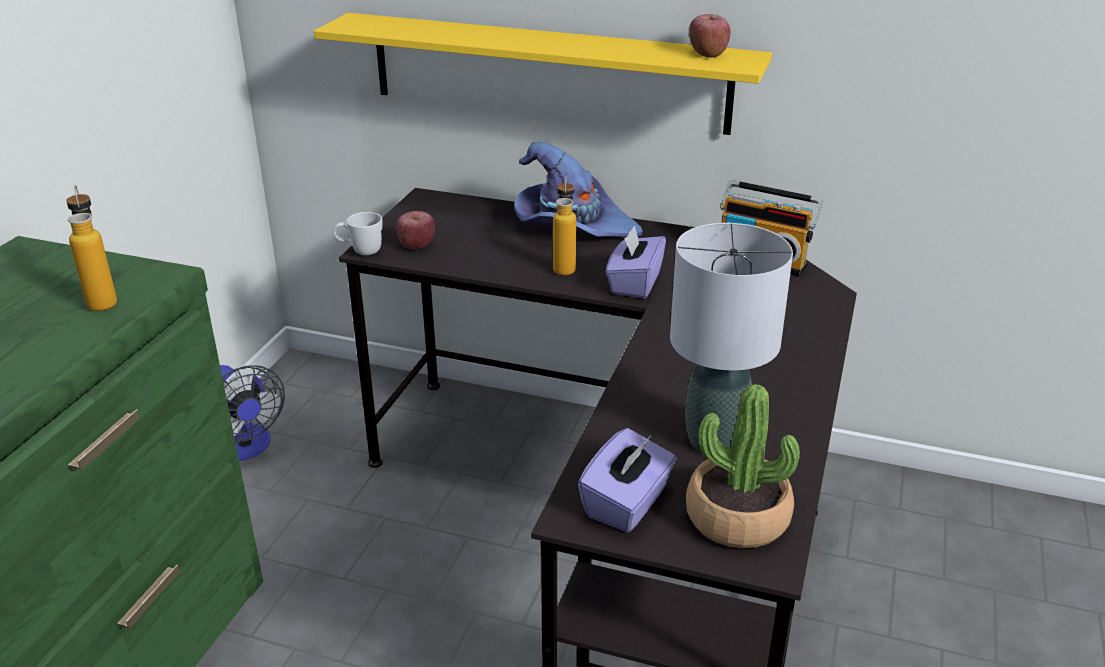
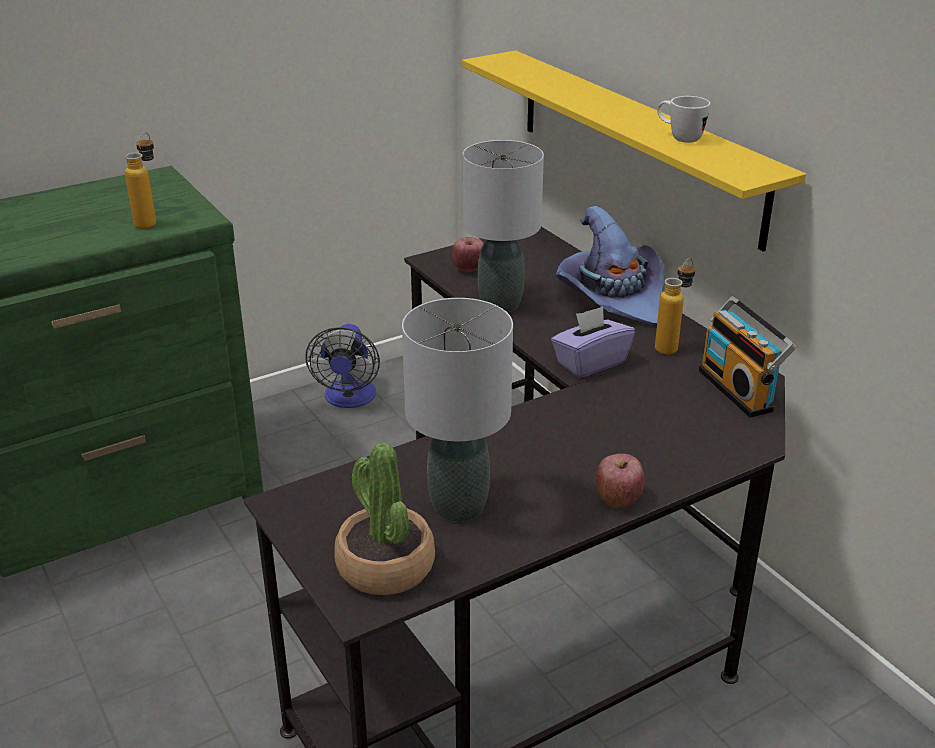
camera: 40 degrees right, 0 degrees up
white mug [333,212,383,255] -> white mug moved to [657,96,710,143]
bottle [553,176,576,275] -> bottle moved to [655,258,695,355]
purple tissue box [578,428,676,532] -> none
apple [689,14,730,58] -> apple moved to [595,454,645,508]
none -> grey table lamp [463,140,544,312]

